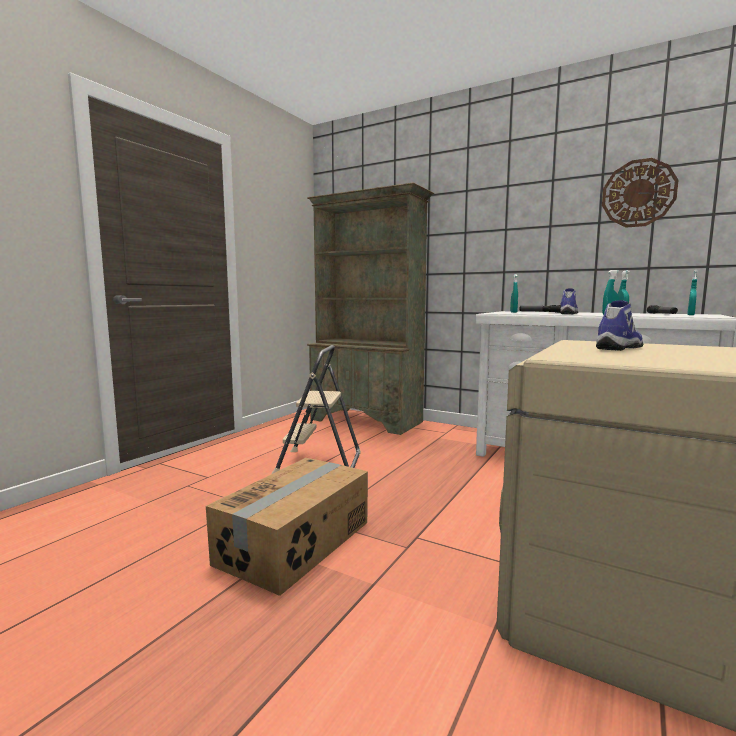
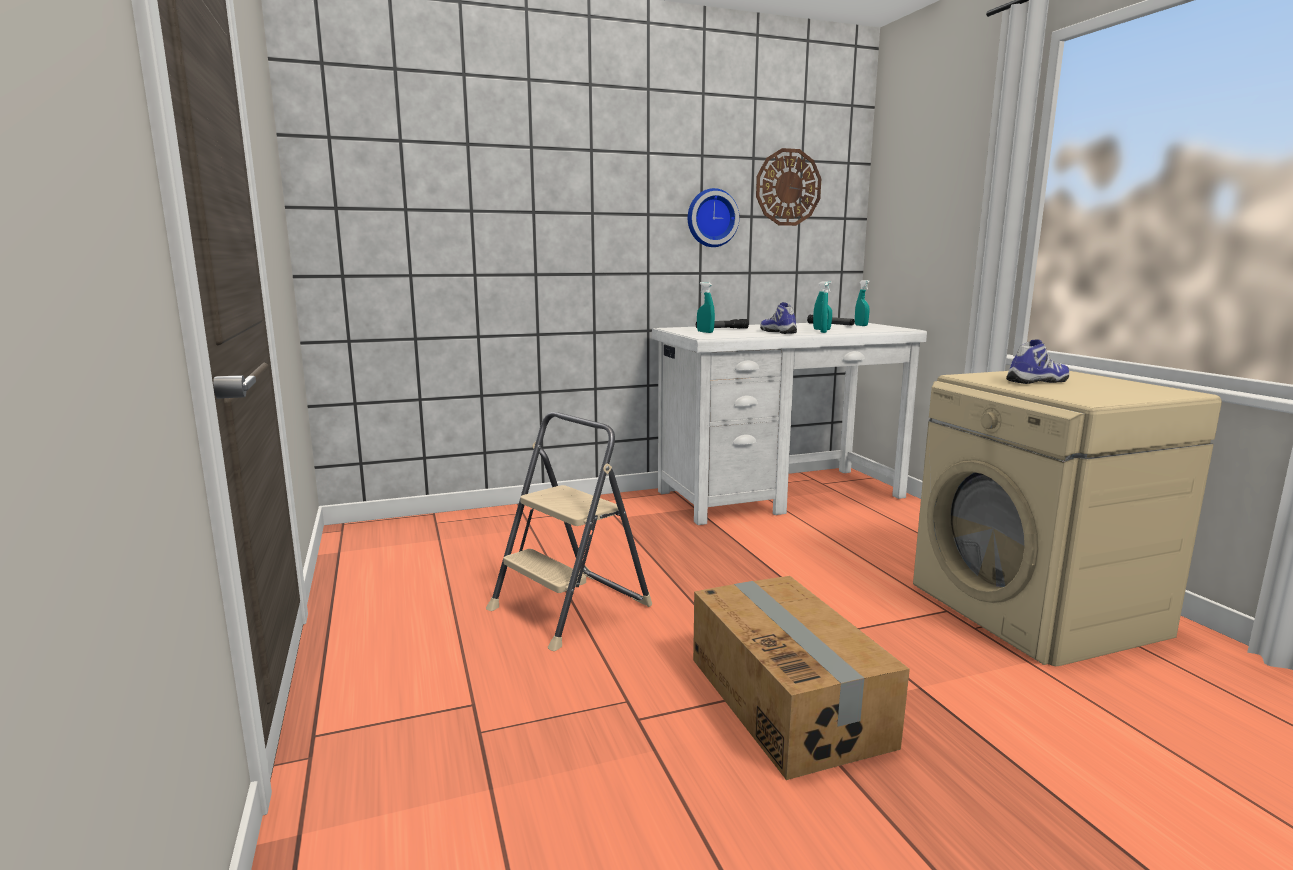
camera: 50 degrees left, 5 degrees up
green bookcase [307,182,434,435] -> none
shoe [596,300,643,351] -> shoe turned 75 degrees clockwise [1006,339,1069,384]
none -> wall clock [688,188,739,247]

